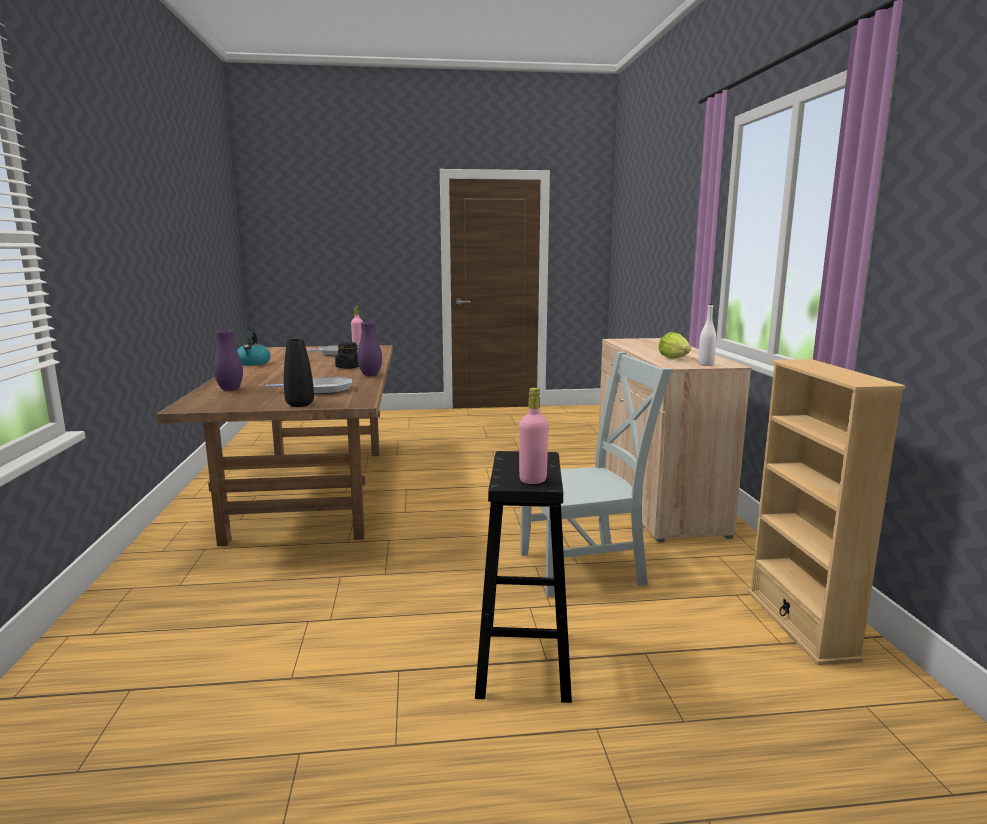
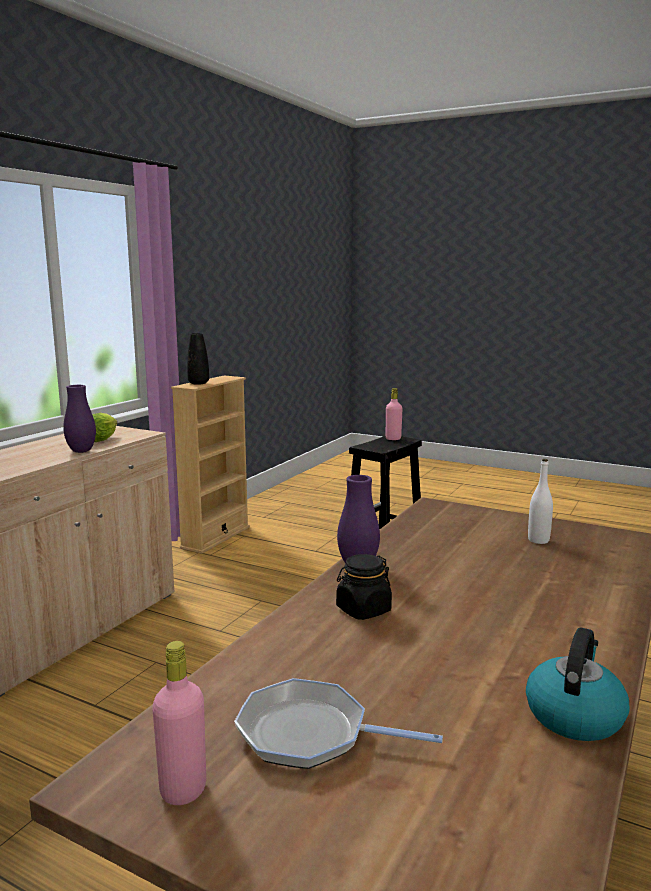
camera: 145 degrees left, 0 degrees up
purple vase [214,330,243,391] -> purple vase moved to [63,385,96,453]
frying pan [266,377,352,394] -> none
black vase [284,339,314,407] -> black vase moved to [187,333,209,385]
grey chair [520,352,673,597] -> none
white bottle [698,304,716,366] -> white bottle moved to [528,459,553,544]

